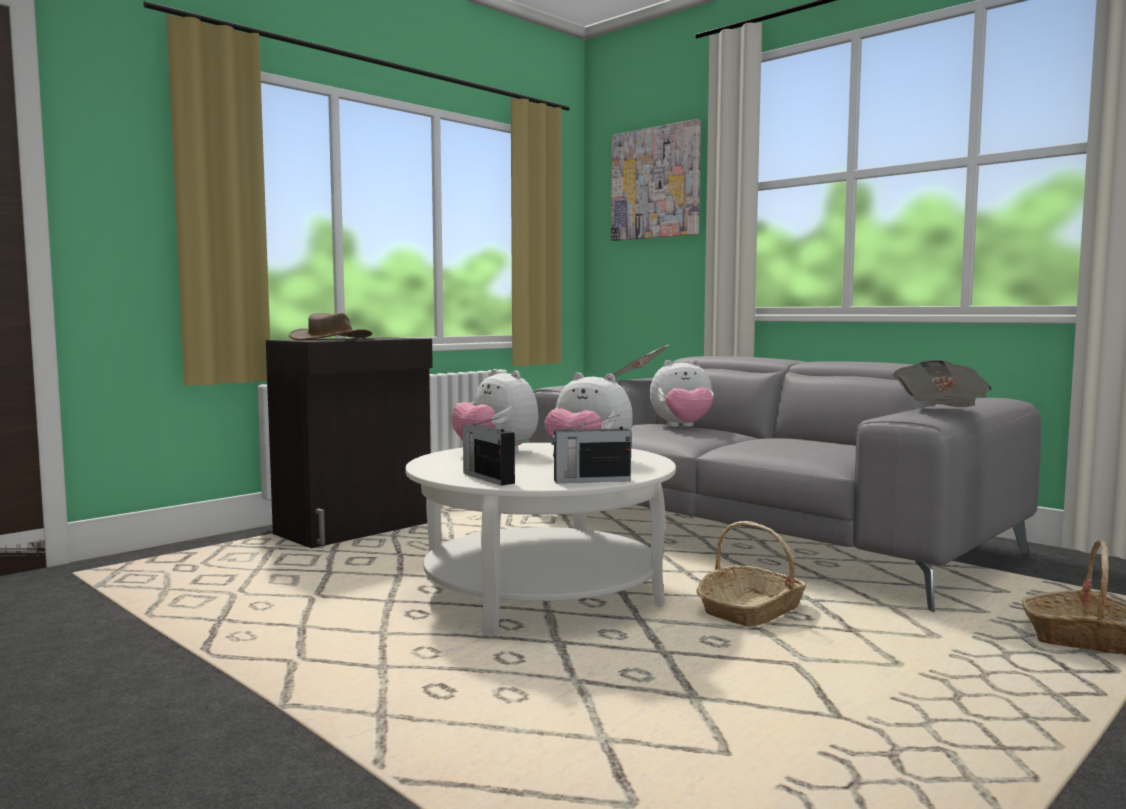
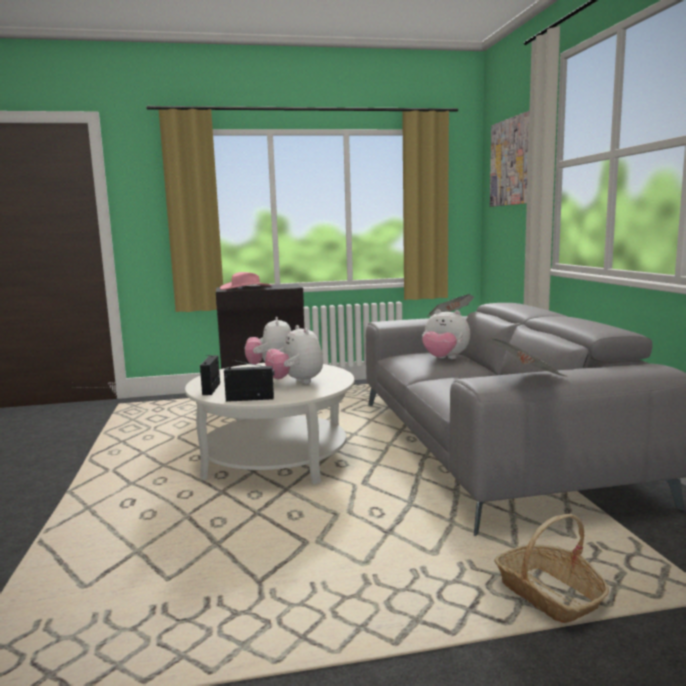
camera: 35 degrees right, 5 degrees up
brown hat [289,313,372,341] -> pink hat [220,272,272,290]
radio [551,415,631,483] -> radio turned 150 degrees clockwise [224,360,275,402]
basket [696,521,807,626] -> none

